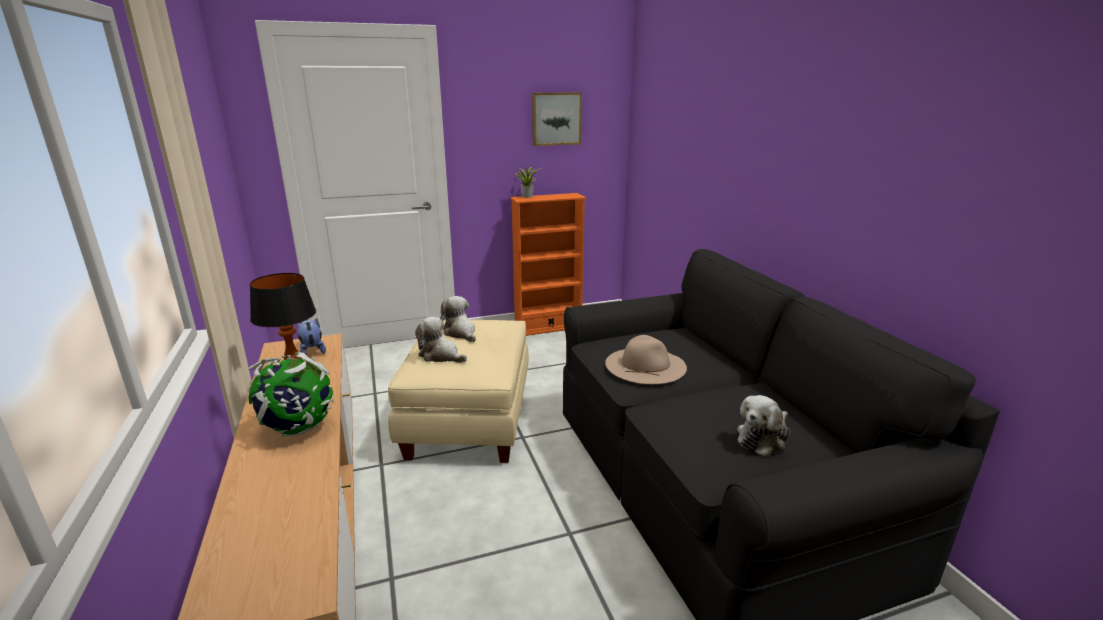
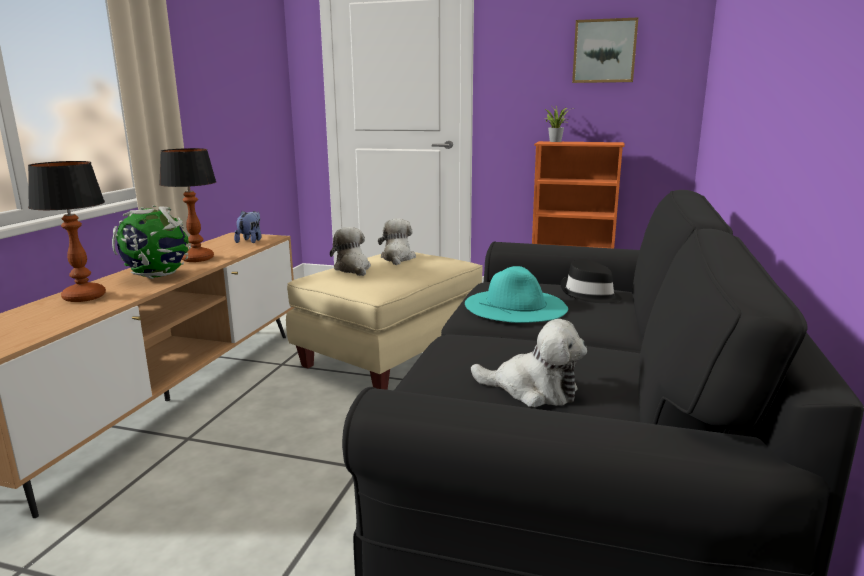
camera: 35 degrees right, 5 degrees down
beige hat [605,335,687,384] -> turquoise hat [465,266,568,323]
plush toy [737,395,791,457] -> plush toy turned 150 degrees counterclockwise [471,319,587,407]
none -> table lamp [28,161,106,302]
none -> black hat [560,259,622,303]

